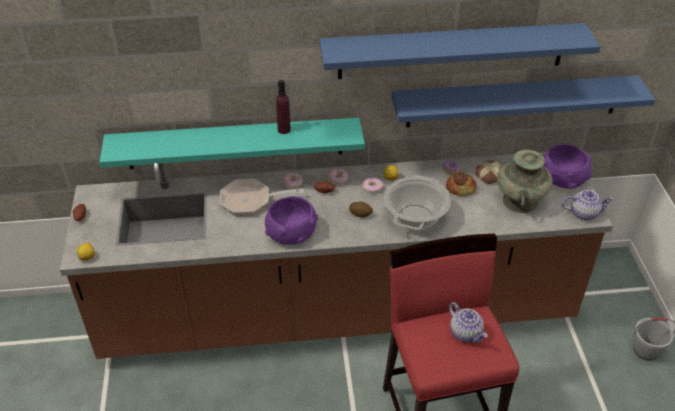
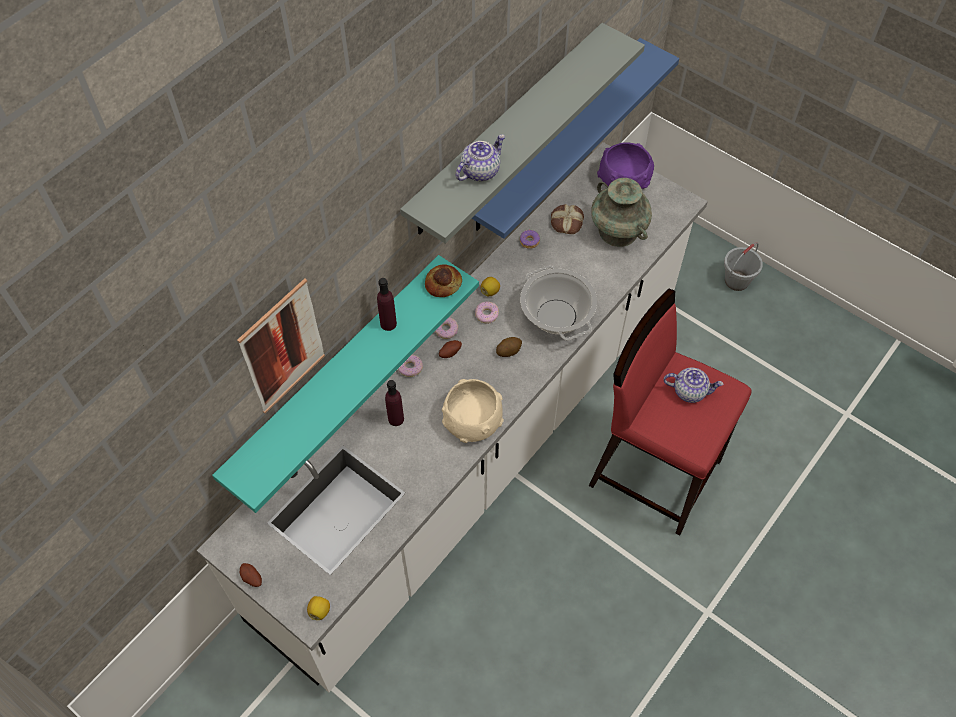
camera: 45 degrees left, 15 degrees up
brown counter [60,152,613,359] -> white counter [197,142,708,692]
frying pan [220,179,304,215] -> purple bottle [385,380,404,426]
purple bowl [265,196,318,245] -> beige bowl [442,379,504,443]
blue shelf [320,23,600,79] -> grey shelf [400,23,645,244]
bread [446,172,476,196] -> bread moved to [425,264,462,297]
teapot [562,190,614,220] -> teapot moved to [455,134,505,181]
none -> picture [237,278,325,414]

